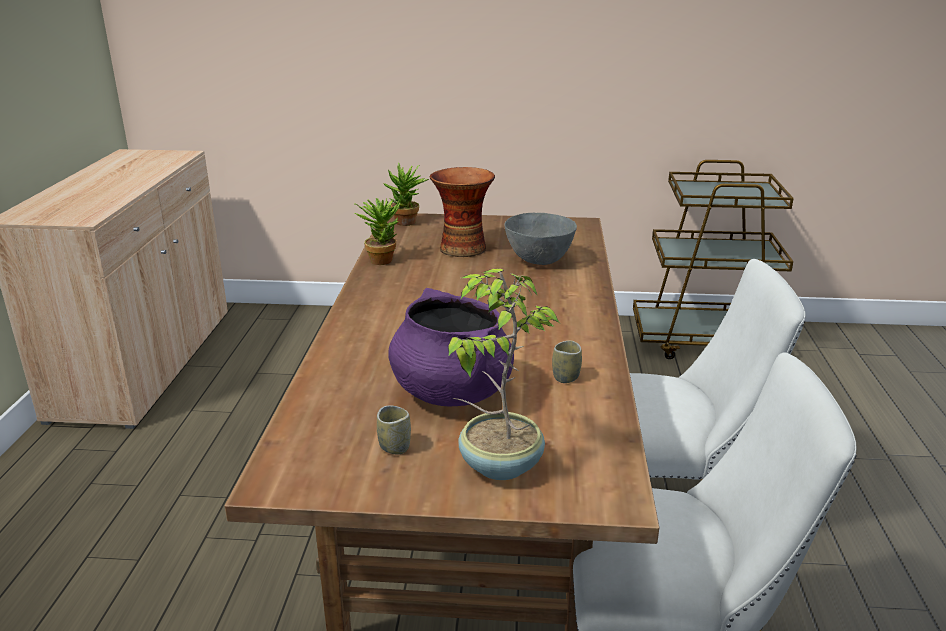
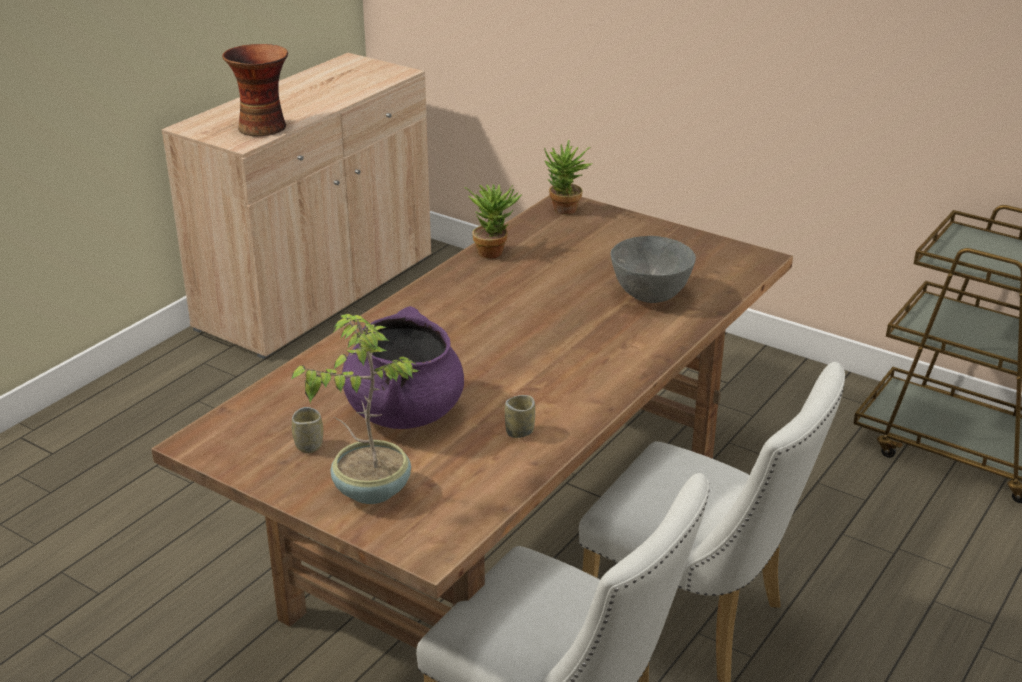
camera: 30 degrees right, 5 degrees up
vase [430,167,495,257] -> vase moved to [222,44,288,137]

